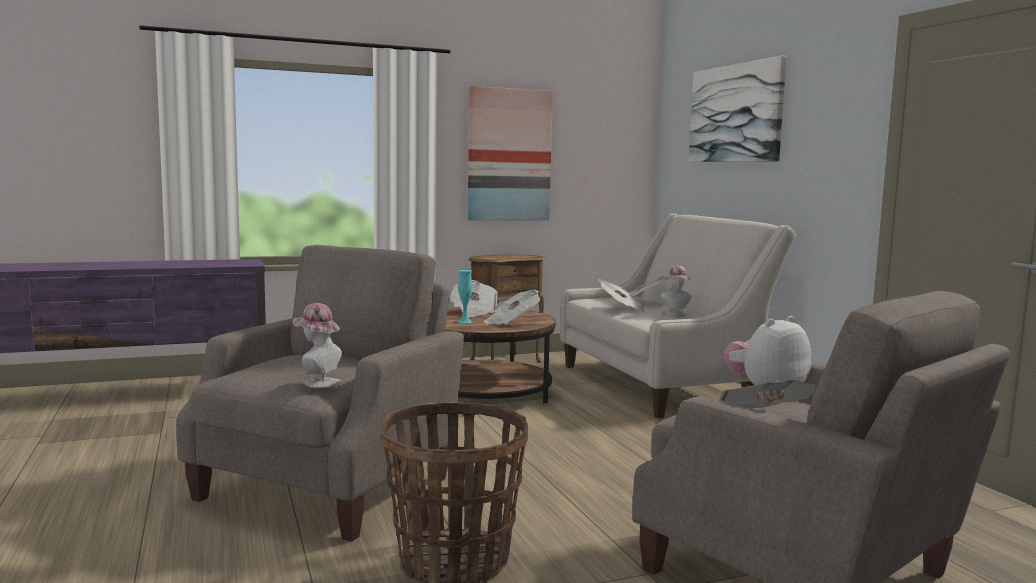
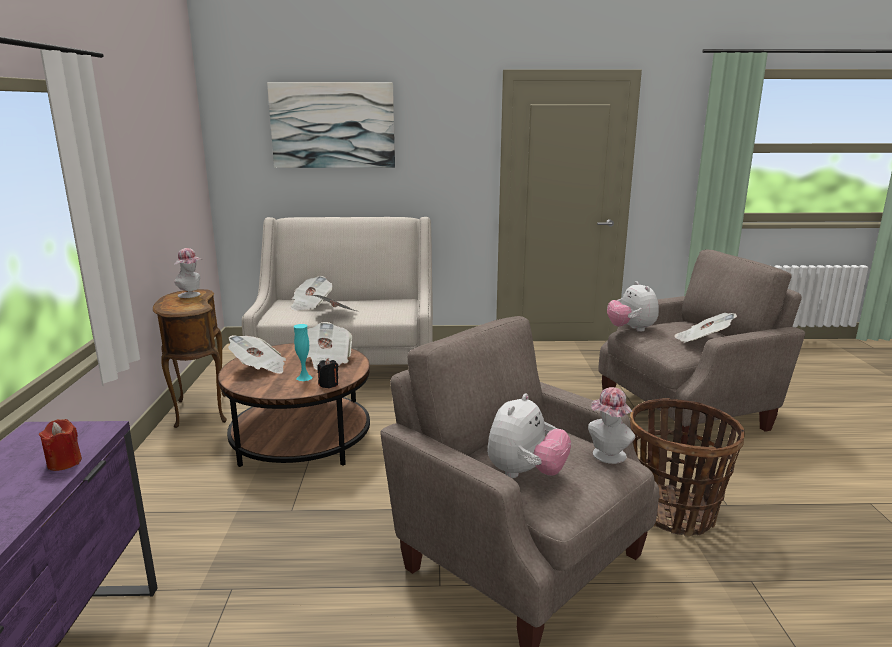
camera: 70 degrees left, 10 degrees up
picture [468,86,553,220] -> none
hat [660,265,691,316] -> hat moved to [174,248,202,298]
none -> red candle [39,419,82,471]
none -> black candle [317,358,338,388]
none -> plush toy [487,393,571,478]

